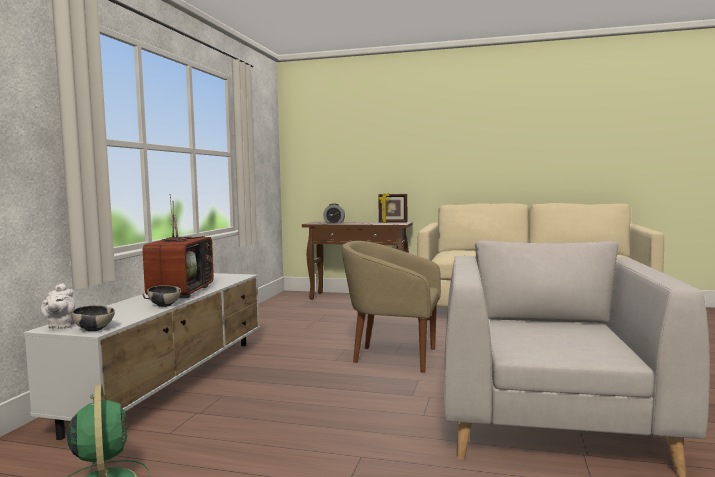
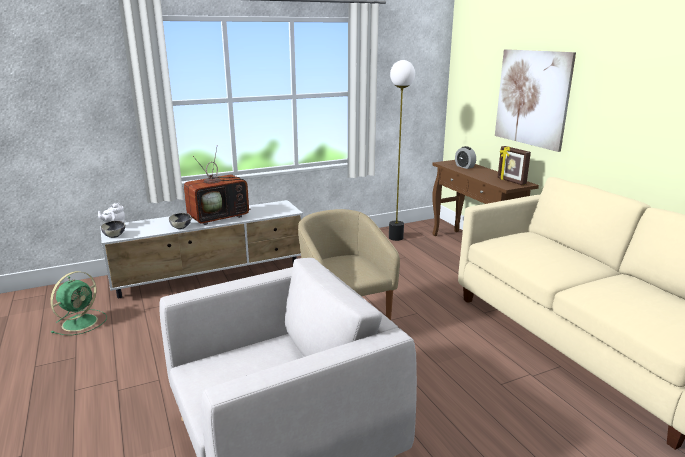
camera: 50 degrees right, 15 degrees up
none -> floor lamp [389,60,415,241]
none -> picture [495,49,576,152]

